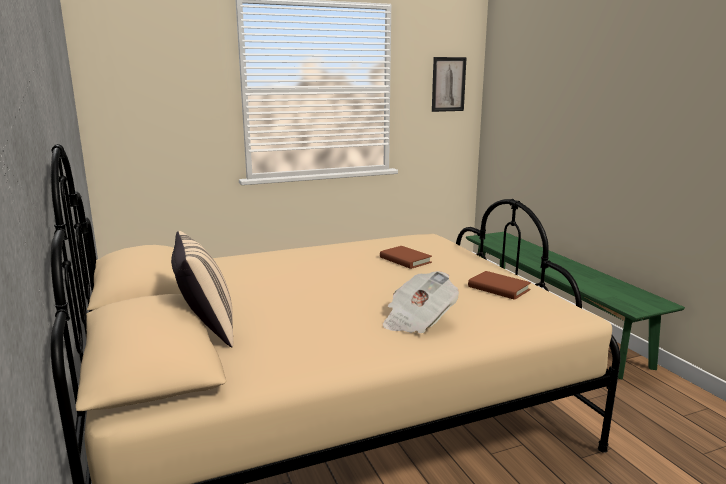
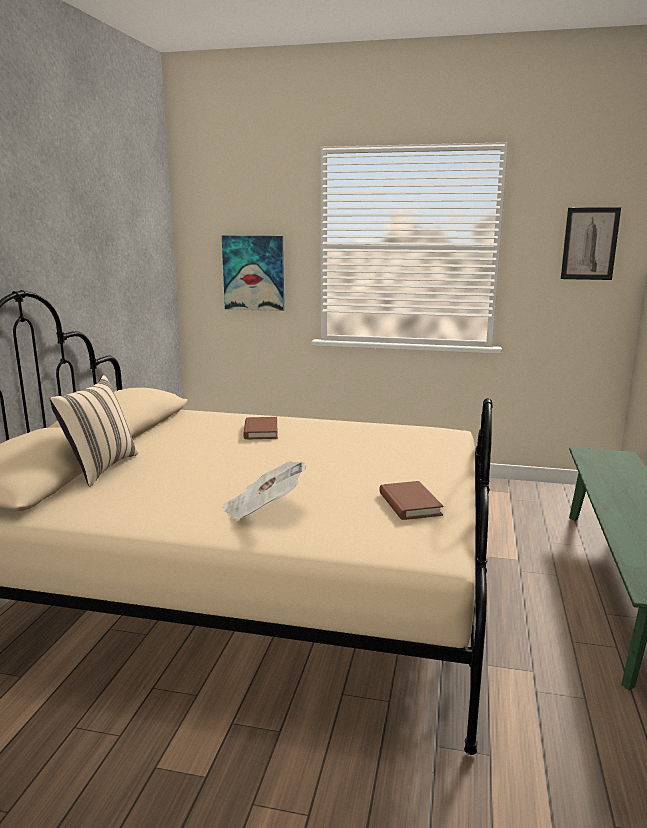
camera: 35 degrees right, 0 degrees up
brown book [380,246,432,269] -> brown book moved to [243,417,278,439]
none -> picture [222,235,284,311]

